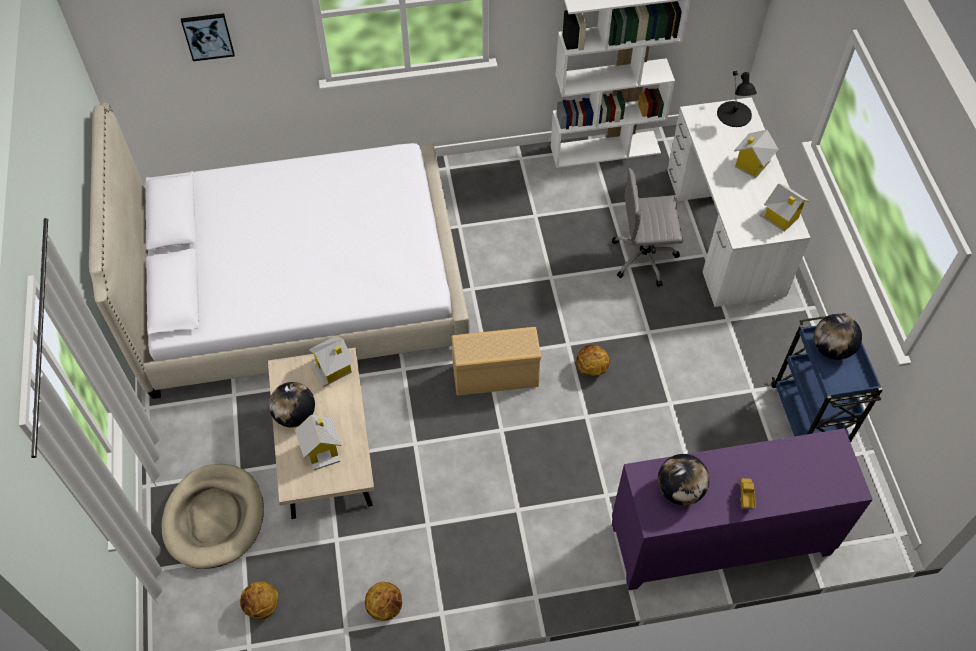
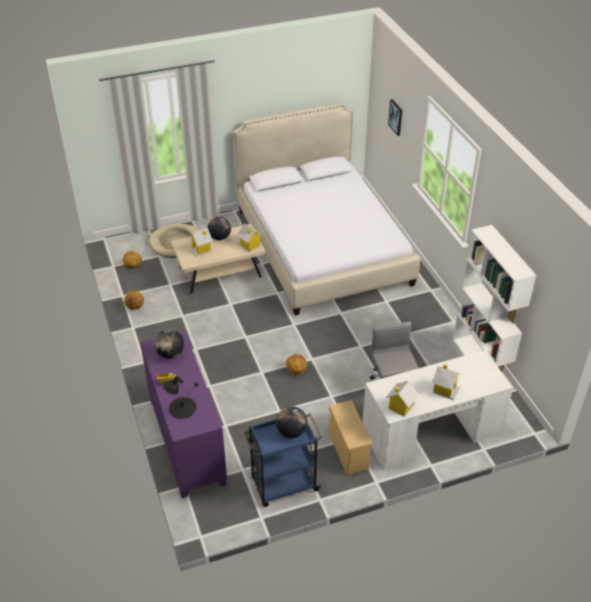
camera: 80 degrees right, 15 degrees down
beige storage box [452,327,541,395] -> beige storage box moved to [328,400,372,475]
black table lamp [717,71,757,127] -> black table lamp moved to [163,376,198,419]

